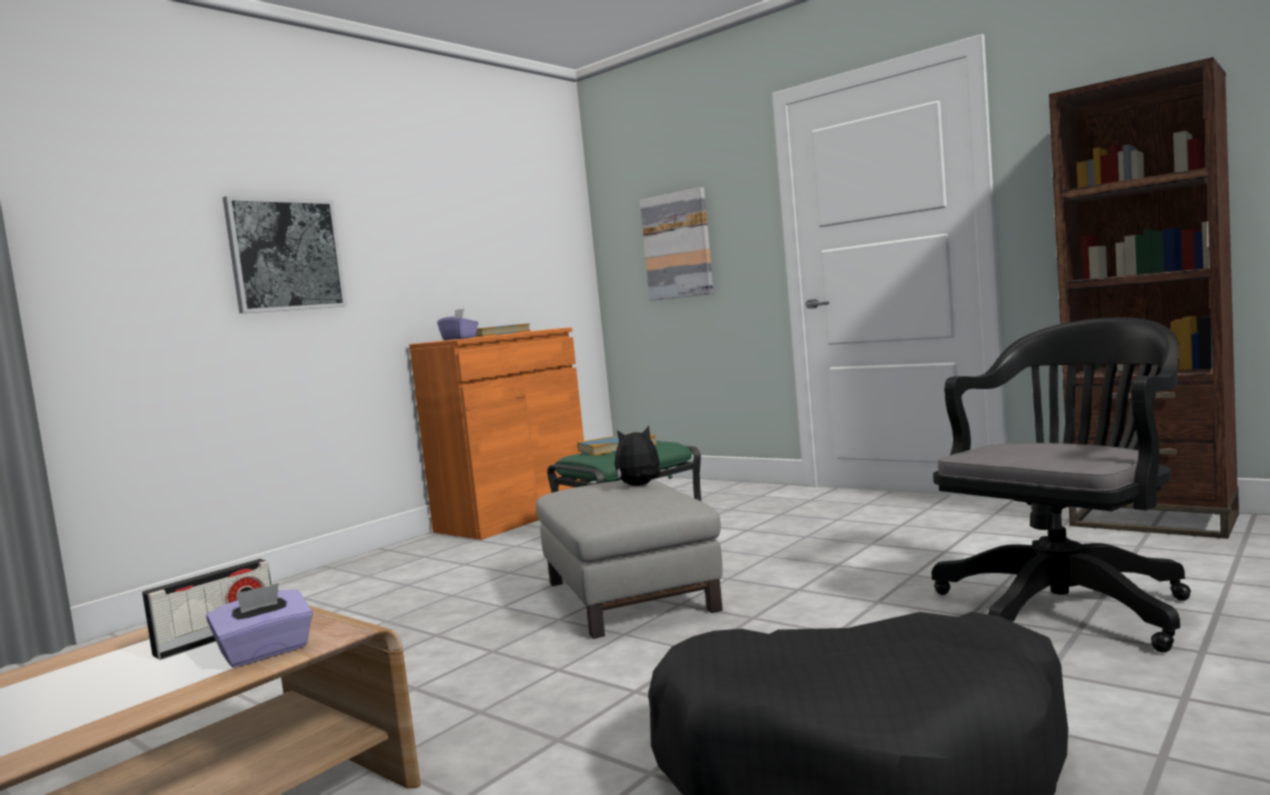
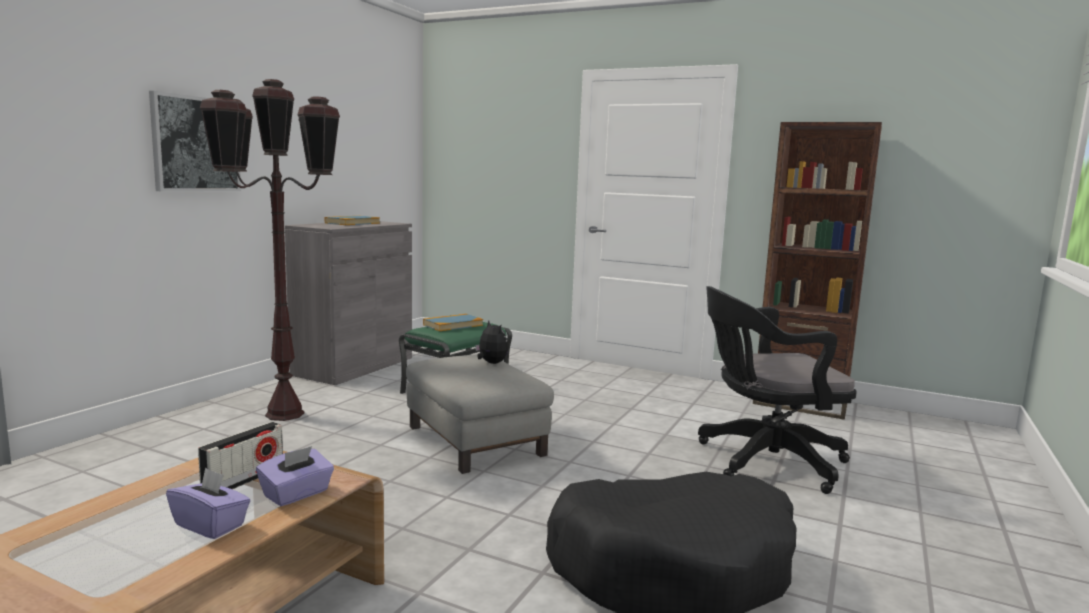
camera: 15 degrees left, 5 degrees up
orange cabinet [409,327,584,540] -> grey cabinet [285,221,412,385]
purple tissue box [437,309,478,340] -> purple tissue box moved to [166,467,251,539]
plush toy [615,426,661,486] -> plush toy turned 90 degrees clockwise [475,320,508,364]
picture [640,187,714,301] -> none
black office chair [932,317,1191,653] -> black office chair turned 135 degrees counterclockwise [698,286,857,494]
none -> brown floor lamp [200,79,340,421]

